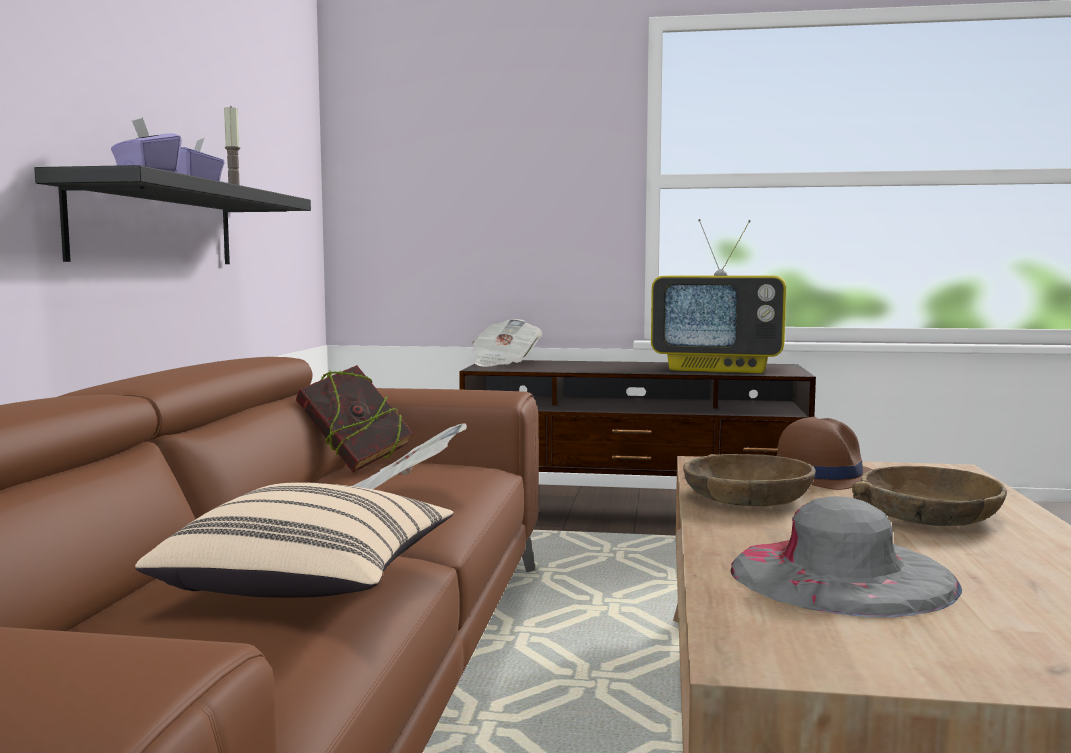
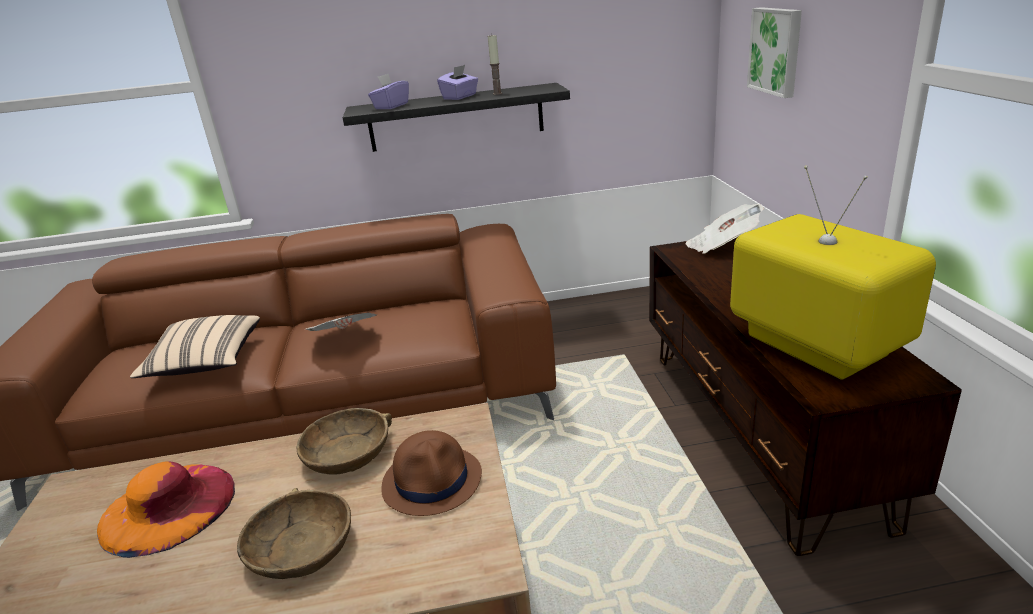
camera: 75 degrees right, 20 degrees up
book [296,365,414,472] -> none
television [651,219,787,373] -> television turned 150 degrees clockwise [730,166,936,380]
grey hat [731,496,962,617] -> orange hat [97,461,235,558]
none -> picture [747,7,802,98]

